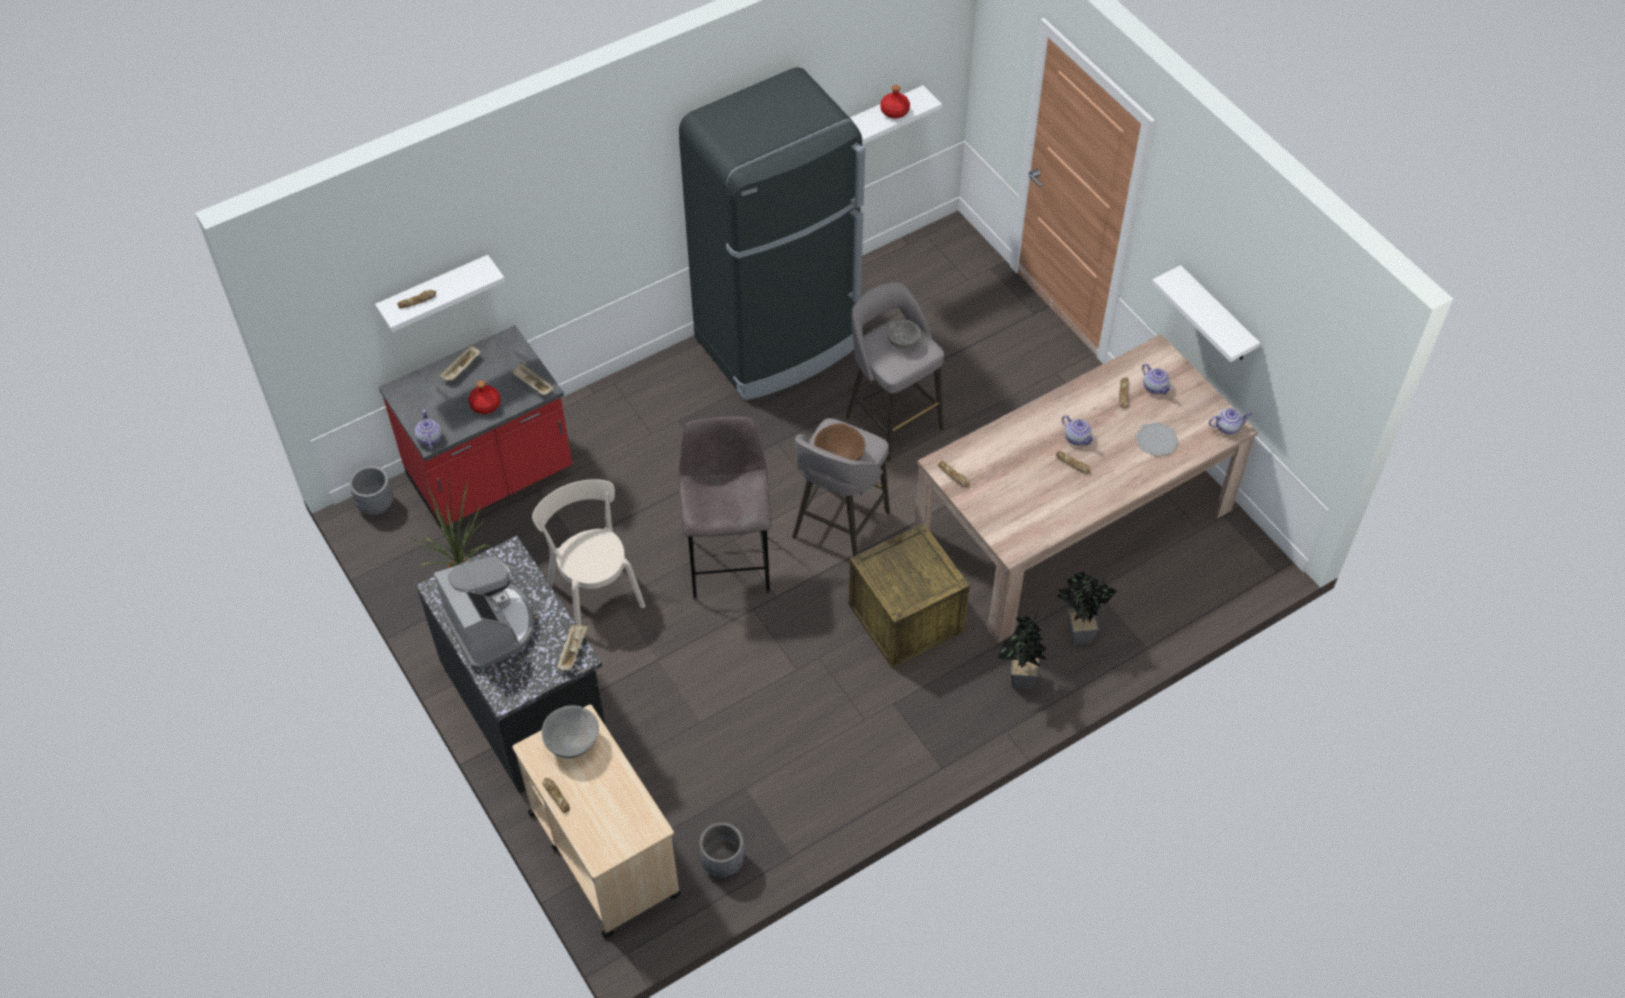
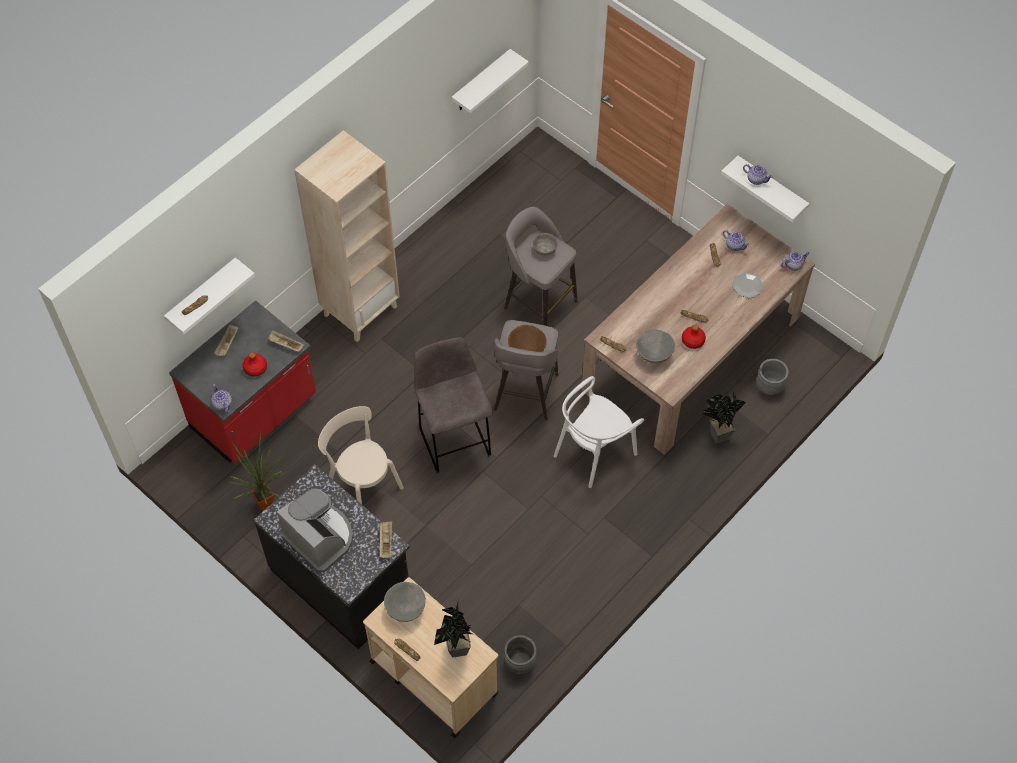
camera: 15 degrees left, 5 degrees up
grey planter [349,466,394,515] -> grey planter moved to [756,359,789,395]
black fridge [679,67,865,401] -> none
crate [849,523,970,668] -> white chair [554,376,644,488]
red bottle [881,85,910,119] -> red bottle moved to [682,325,706,349]
potted plant [997,614,1047,690] -> potted plant moved to [434,603,472,657]
teapot [1062,415,1096,445] -> teapot moved to [743,164,773,185]
none -> beige bookcase [294,130,400,342]
none -> grey bowl [636,329,675,363]

